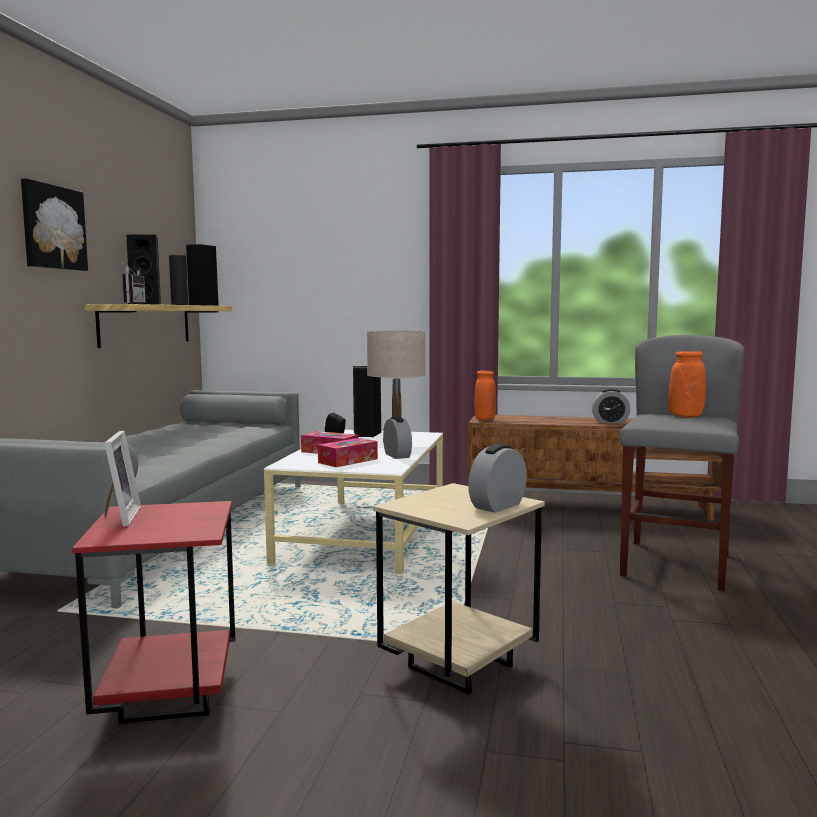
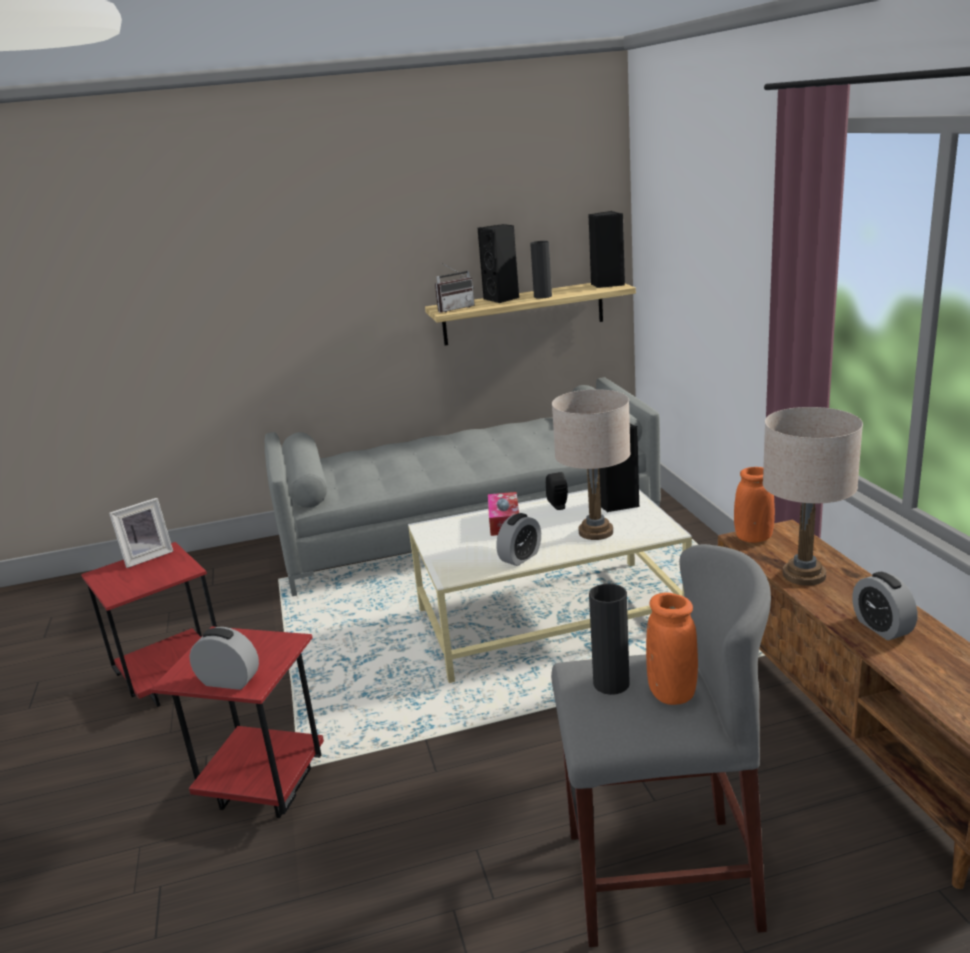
camera: 65 degrees right, 15 degrees up
picture [21,178,88,271] -> none
tissue box [318,438,378,467] -> none
beige side table [373,483,545,695] -> red side table [150,627,324,818]
none -> black vase [589,583,630,695]
none -> beige table lamp [763,407,863,586]

